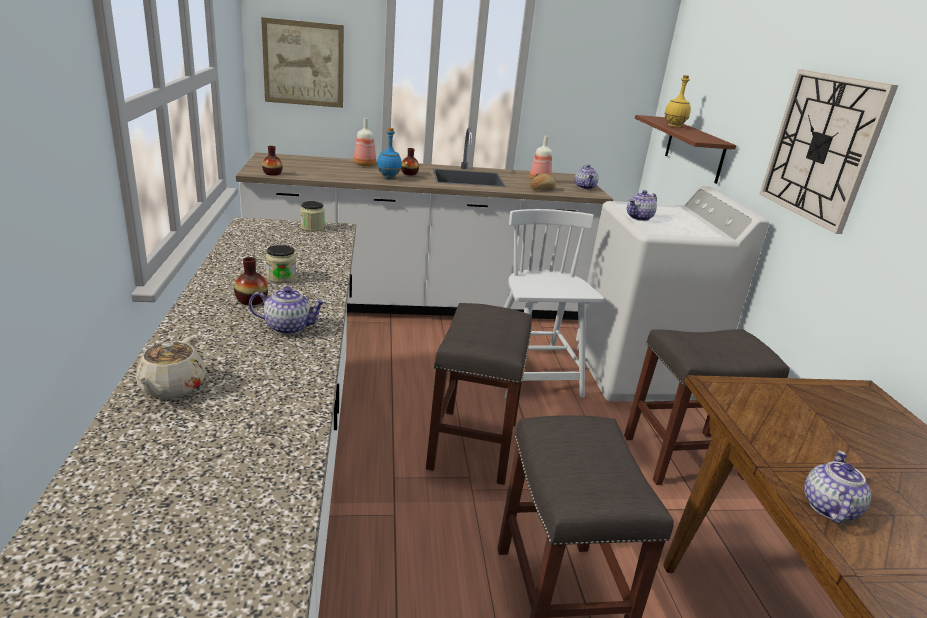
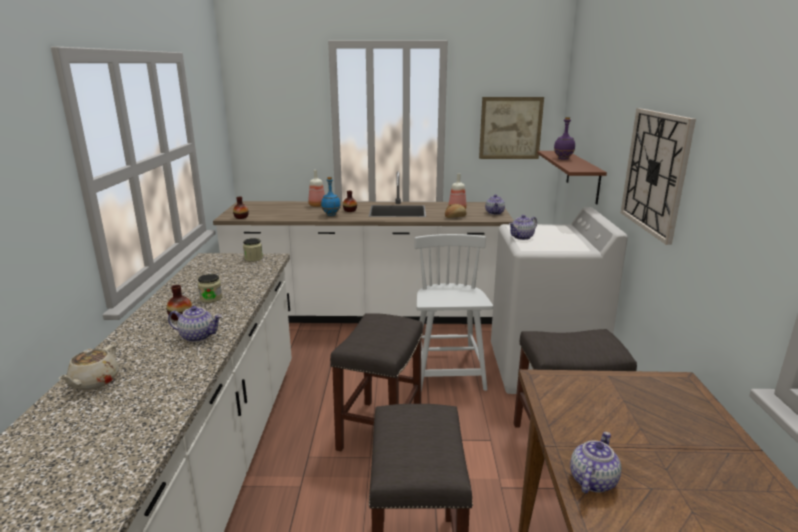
camera: 10 degrees right, 5 degrees down
picture [261,17,344,108] -> picture moved to [479,97,544,159]
yellow bottle [665,75,691,127] -> purple bottle [554,117,575,160]

